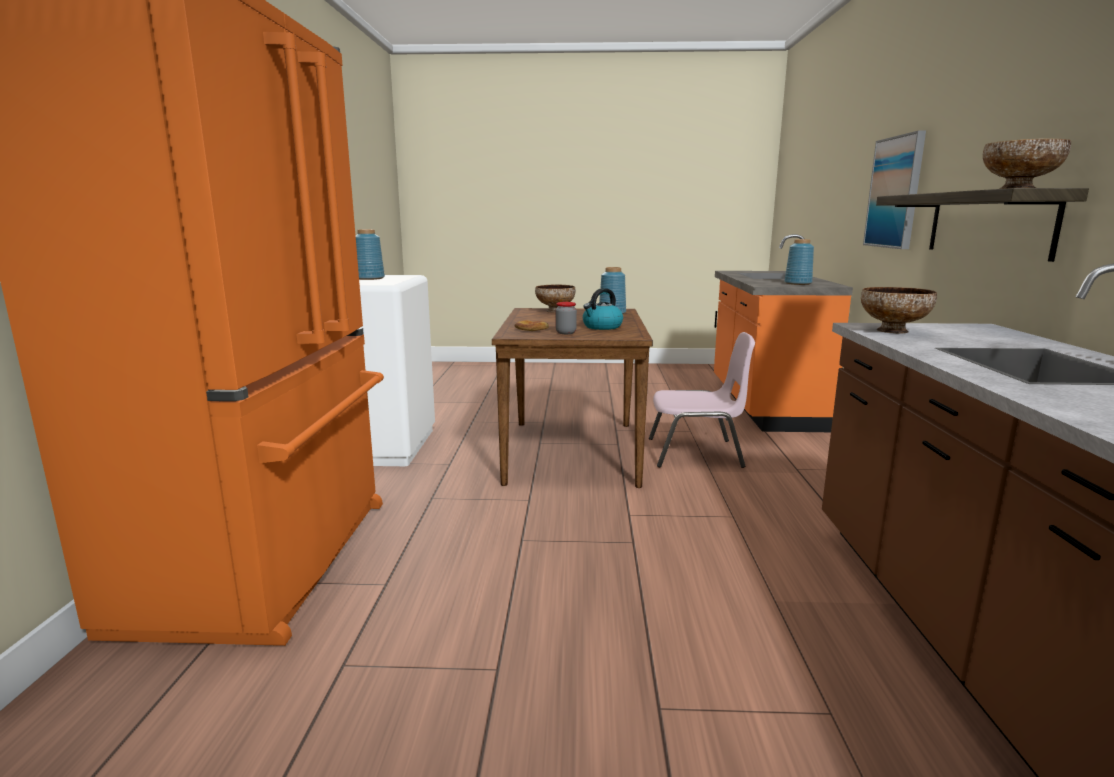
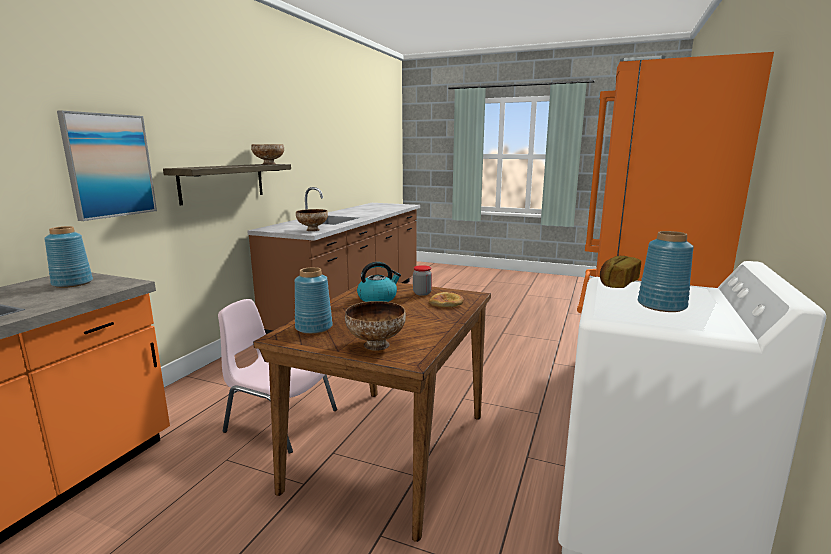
camera: 160 degrees left, 0 degrees up
none -> bread [600,256,641,288]

